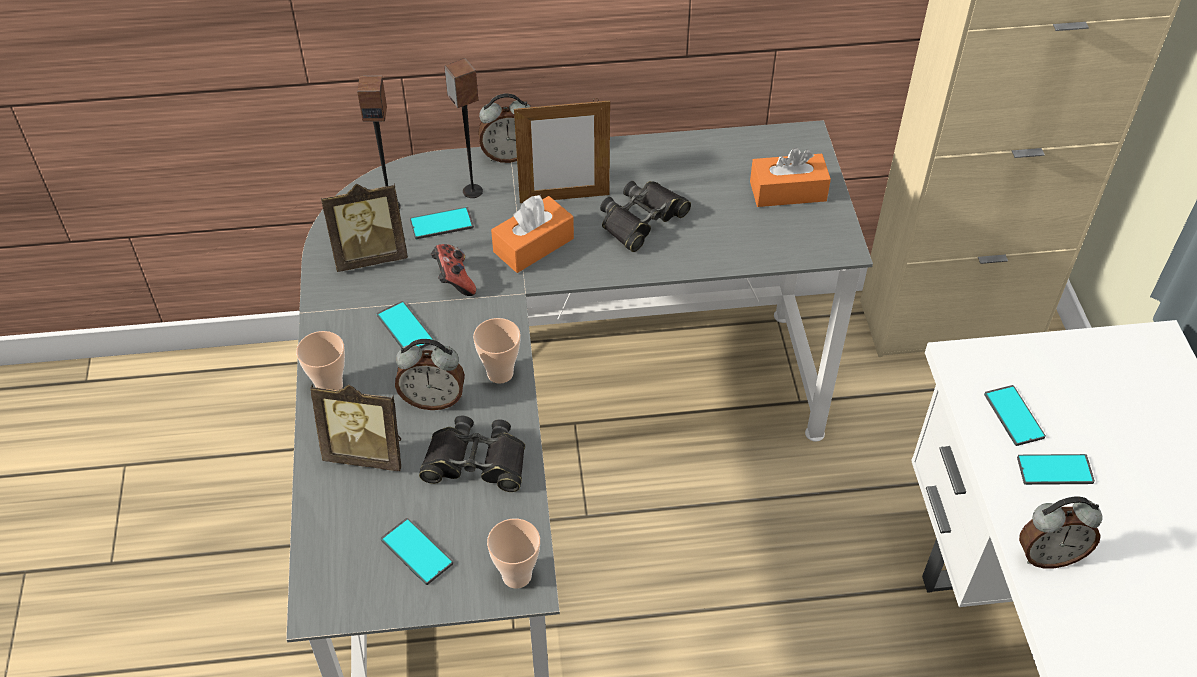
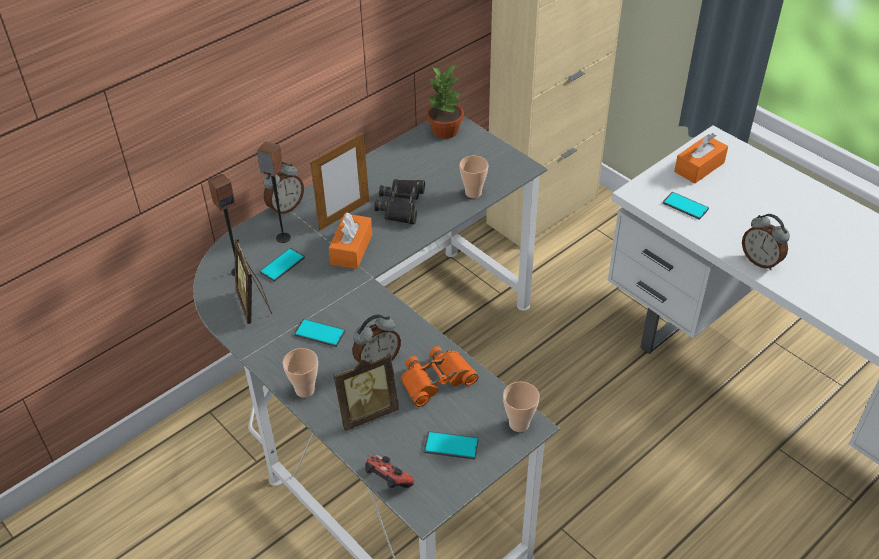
camera: 35 degrees left, 5 degrees down
picture frame [321,184,408,272] -> picture frame turned 120 degrees clockwise [235,239,272,324]
black binoculars [419,416,525,492] -> orange binoculars [401,346,479,407]
game controller [431,244,476,296] -> game controller moved to [365,455,414,488]
cup [473,318,521,384] -> cup moved to [459,156,488,198]
orange tissue box [750,147,831,207] -> orange tissue box moved to [674,133,728,184]
phone [1017,454,1095,485] -> none
alarm clock [1019,497,1102,568] -> alarm clock turned 90 degrees clockwise [742,214,790,270]
none -> potted plant [427,65,464,139]

